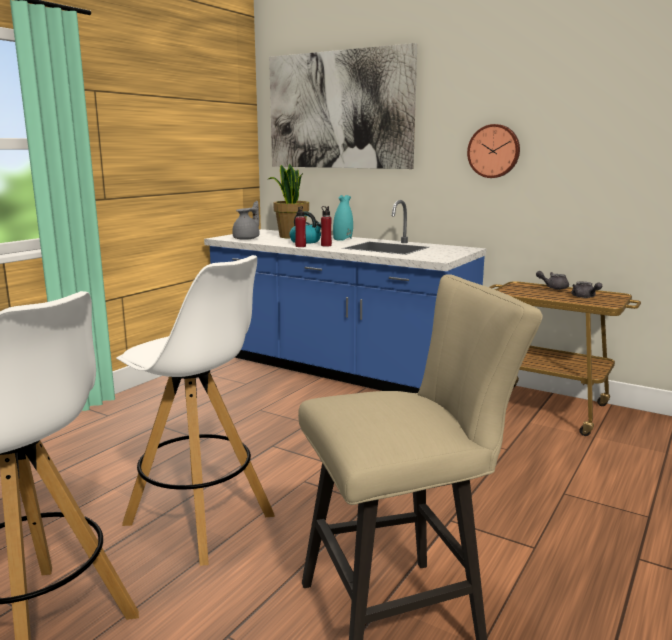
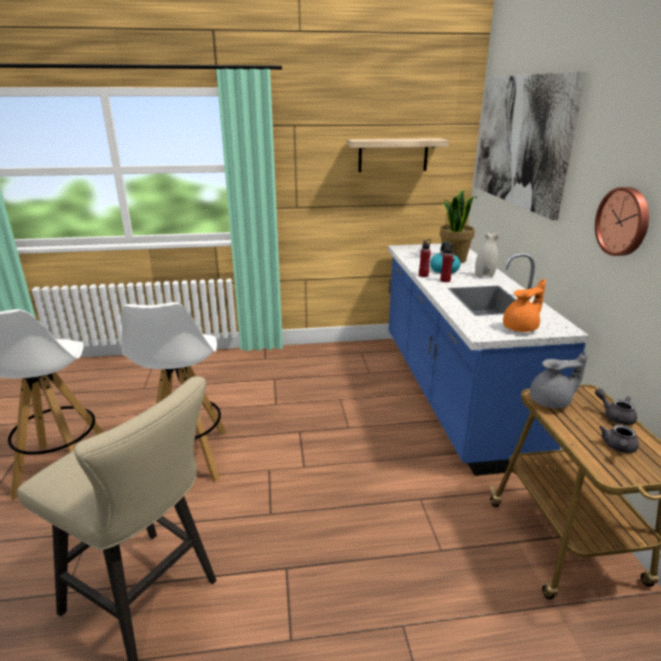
camera: 50 degrees right, 10 degrees up
grey teapot [232,201,260,240] -> grey teapot moved to [530,352,588,408]
turquoise vase [333,195,353,241] -> white vase [475,232,499,277]
none -> shelf [347,138,449,172]
none -> orange teapot [503,279,546,332]

